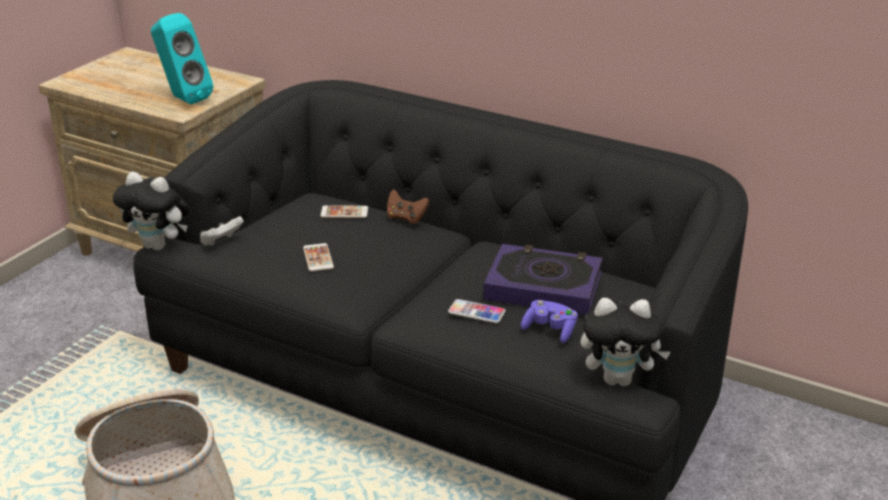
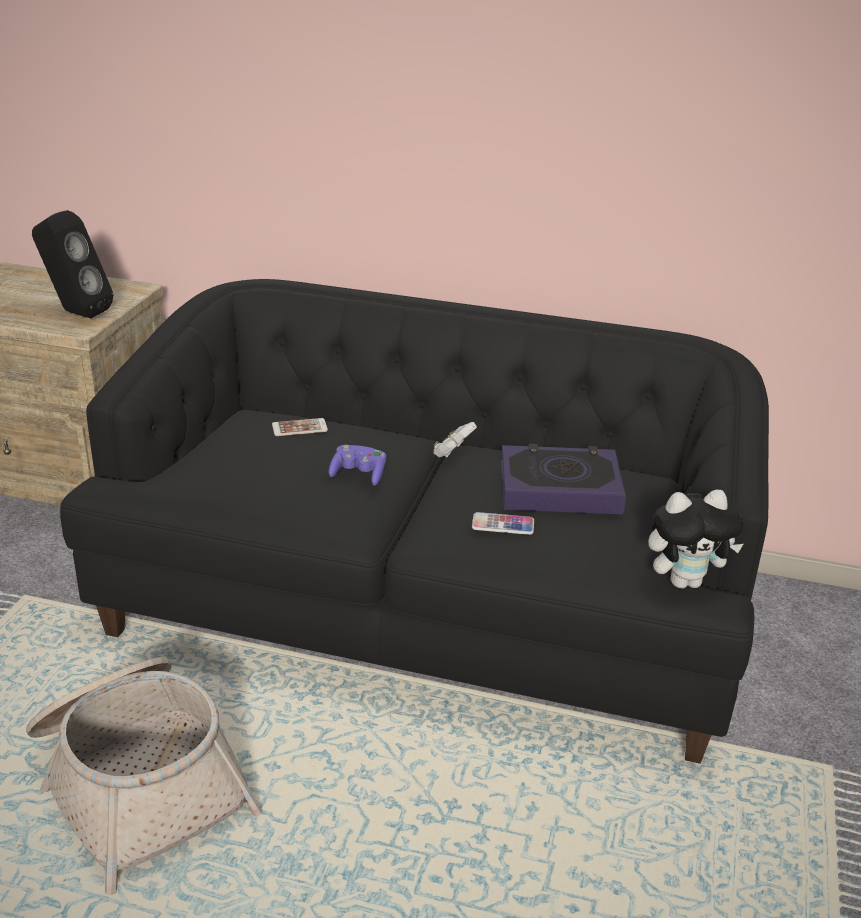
camera: 15 degrees left, 0 degrees up
plush toy [113,172,190,250] -> none
turquoise speaker [151,13,213,104] -> black speaker [32,210,113,318]
white game controller [200,216,244,246] -> white game controller moved to [433,422,477,458]
phone [303,243,334,272] -> none
brown game controller [387,190,430,224] -> none
purple game controller [521,300,578,344] -> purple game controller moved to [328,445,386,486]

